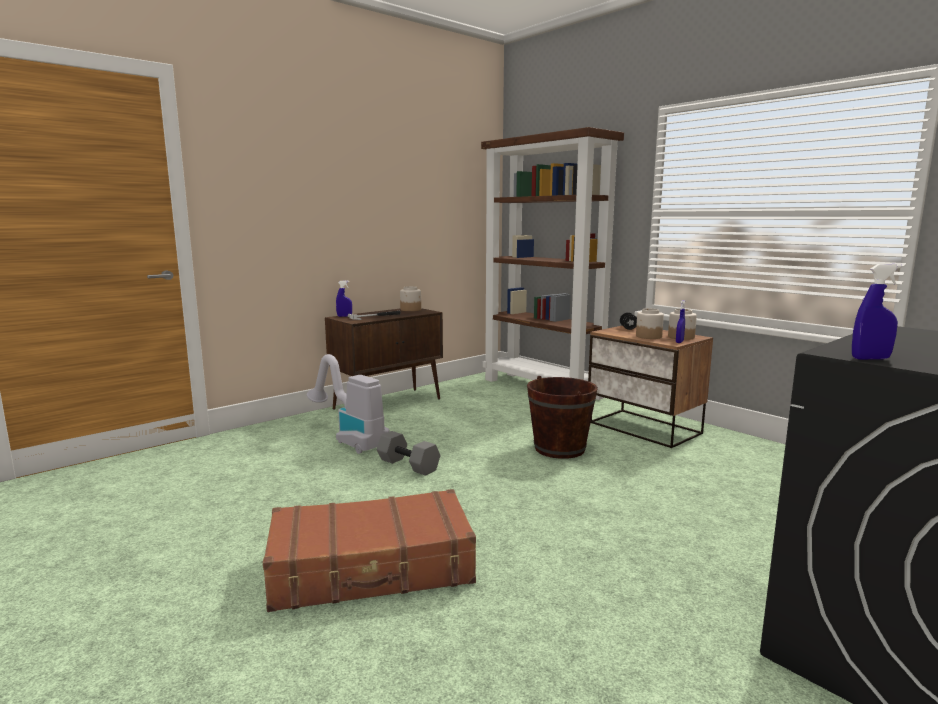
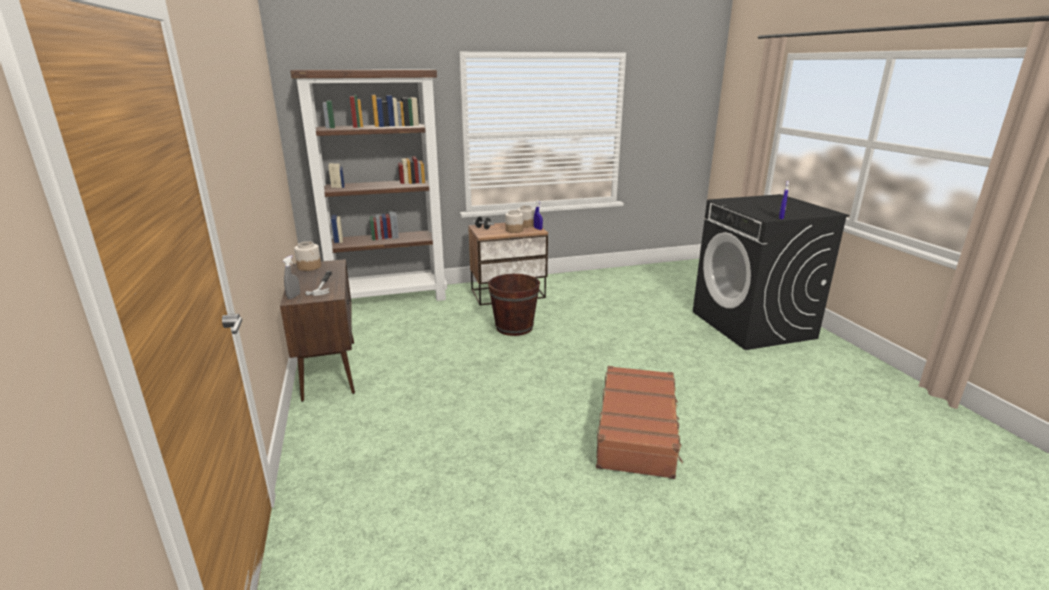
camera: 65 degrees left, 10 degrees up
vacuum cleaner [307,354,390,454] -> none
blue spray bottle [336,280,352,317] -> grey spray bottle [283,255,300,299]
grey dumbbell [377,431,440,476] -> none

